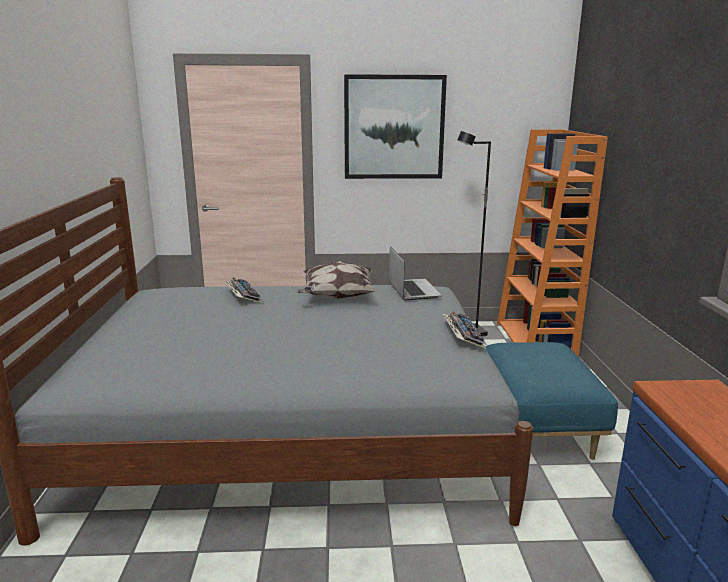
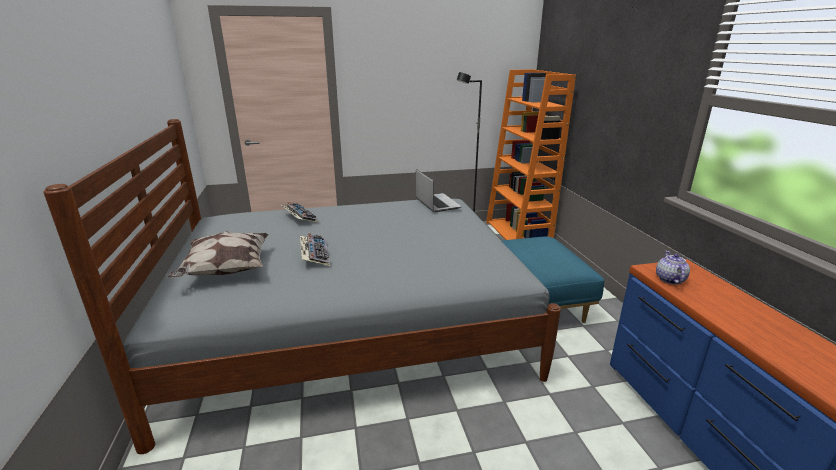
camera: 10 degrees left, 5 degrees up
pillow [297,261,377,299] -> pillow moved to [167,231,269,278]
picture [344,74,447,179] -> none
keyboard [442,311,487,349] -> keyboard moved to [300,233,330,266]
none -> teapot [656,251,690,284]

